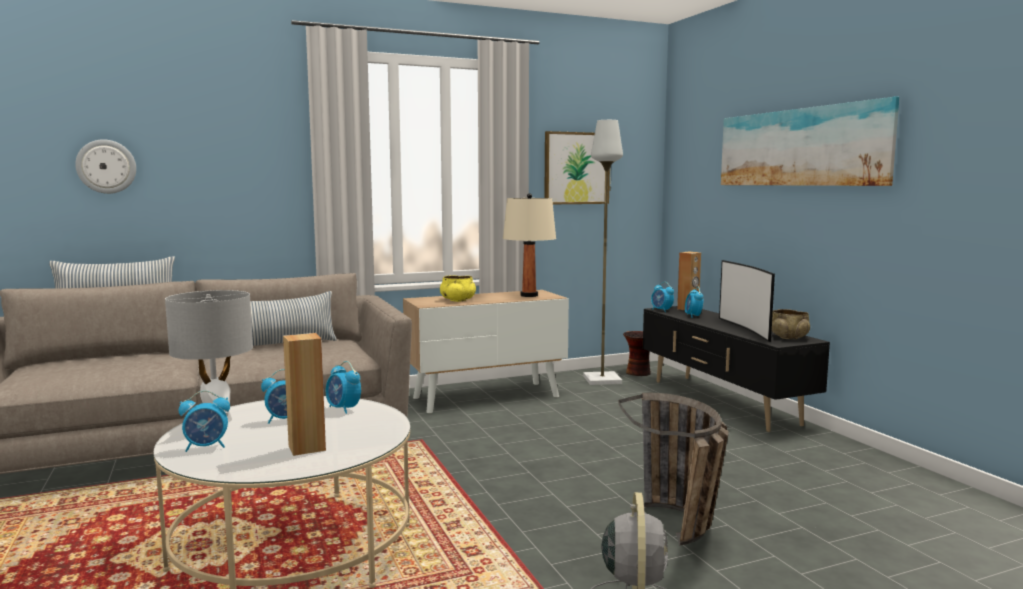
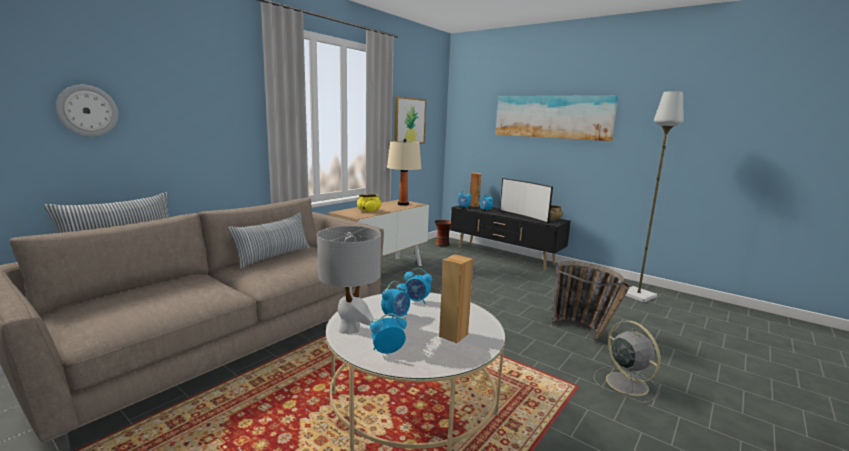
camera: 30 degrees left, 5 degrees up
alarm clock [179,391,230,452] -> alarm clock turned 150 degrees counterclockwise [370,313,407,354]
grey floor lamp [583,120,623,385] -> grey floor lamp moved to [625,91,684,302]

